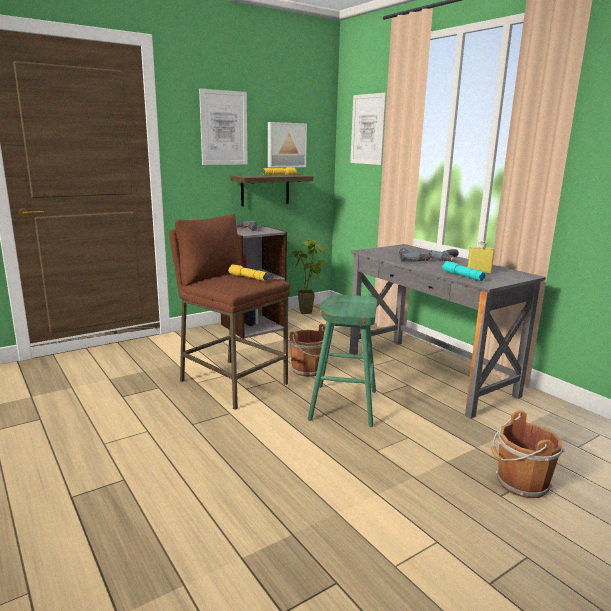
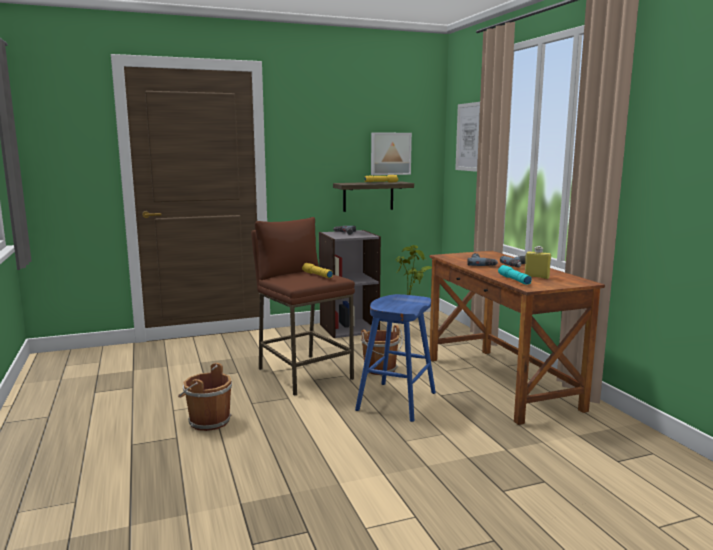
camera: 15 degrees right, 5 degrees down
picture [199,88,248,165] -> none
green stool [308,295,377,427] -> blue stool [355,294,436,422]
grey desk [349,244,546,418] -> brown desk [429,251,605,425]
brown bucket [491,411,564,498] -> brown bucket moved to [178,363,232,431]

